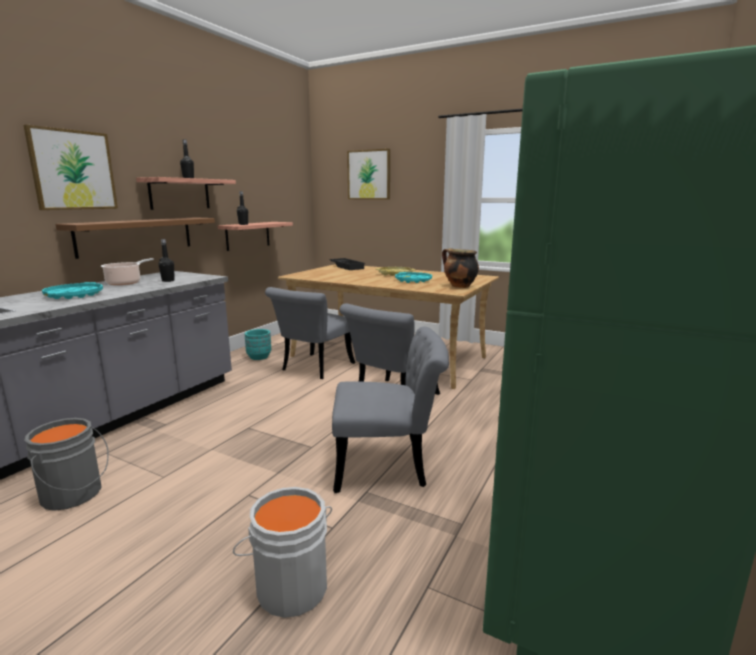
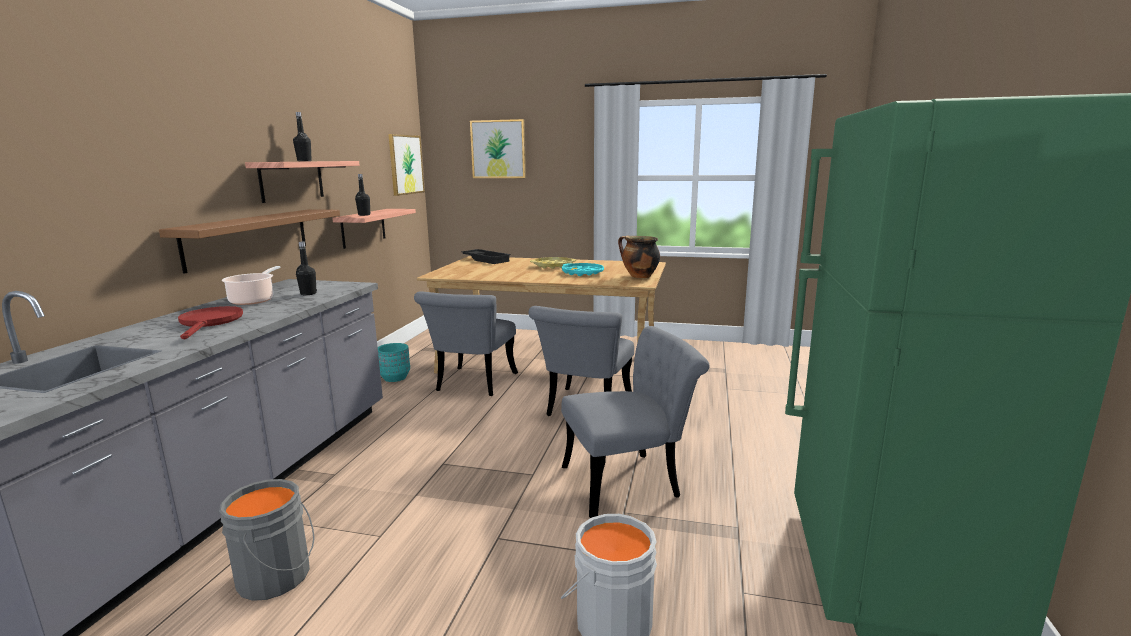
camera: 15 degrees left, 0 degrees up
picture [24,125,118,210] -> picture moved to [388,134,425,196]
turquoise tray [42,282,103,299] -> red frying pan [178,306,243,339]

